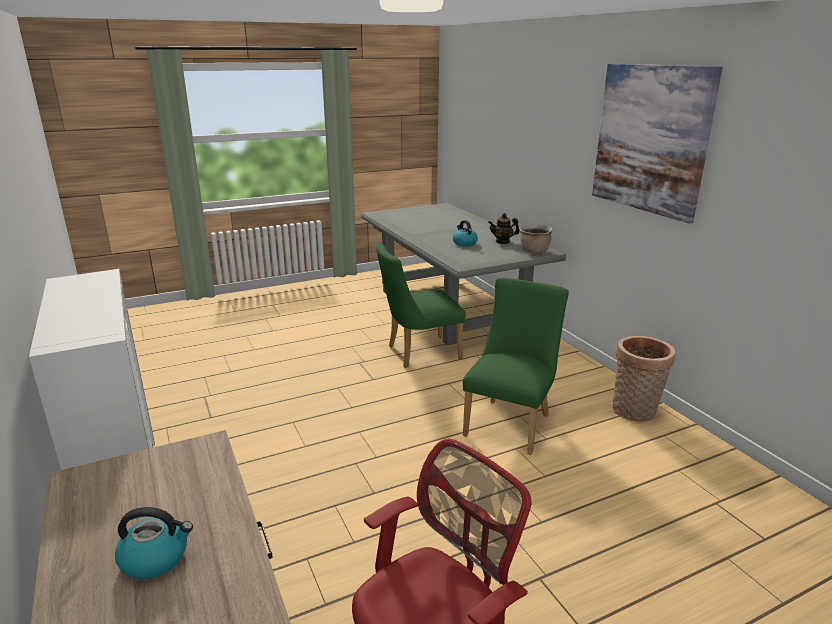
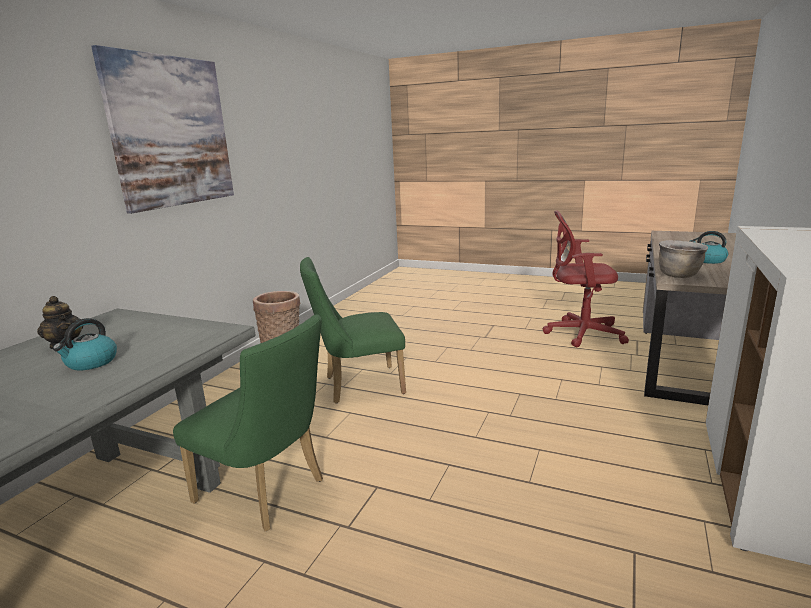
camera: 130 degrees left, 5 degrees down
brown cooking pot [519,224,553,253] -> brown cooking pot moved to [659,240,708,278]

